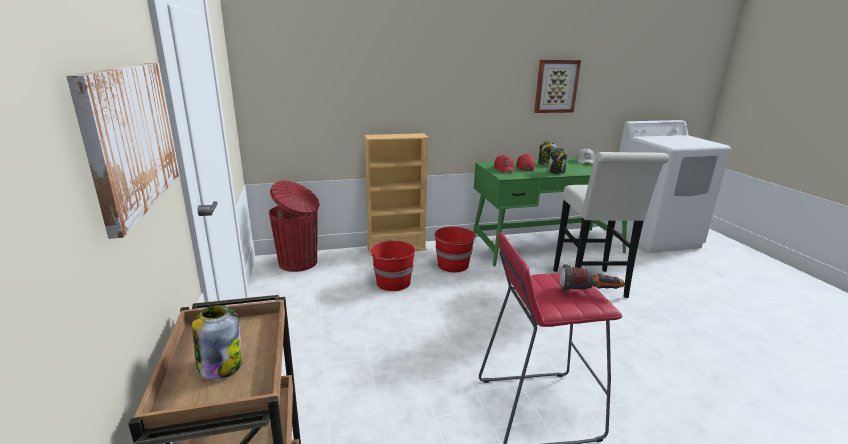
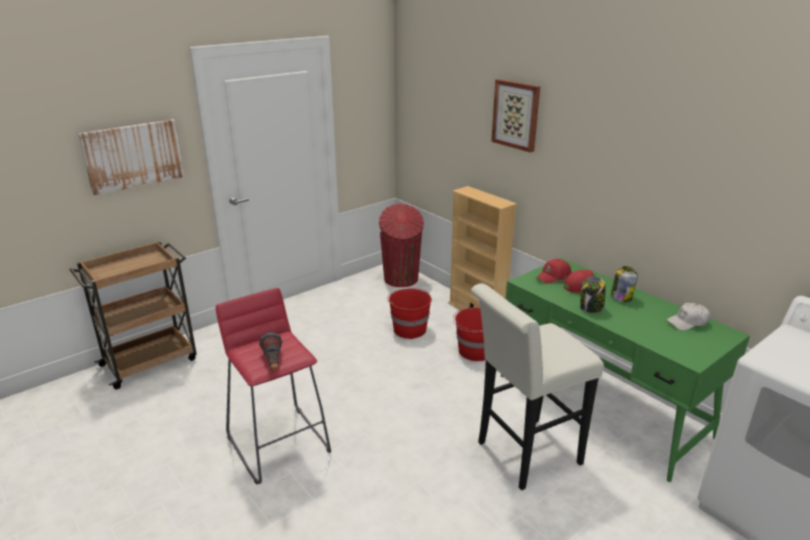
camera: 65 degrees right, 5 degrees up
jar [192,305,242,380] -> none
picture [534,60,581,113] -> picture moved to [491,79,540,153]

